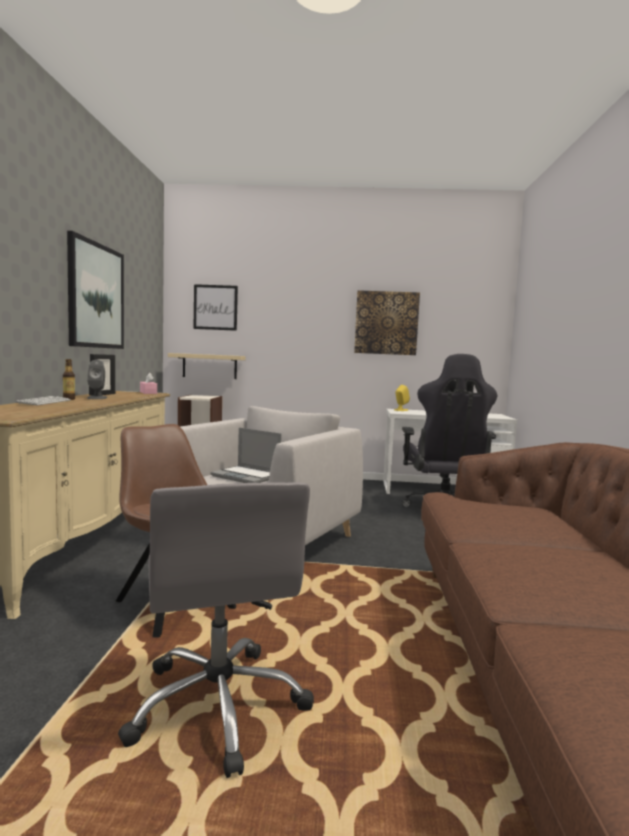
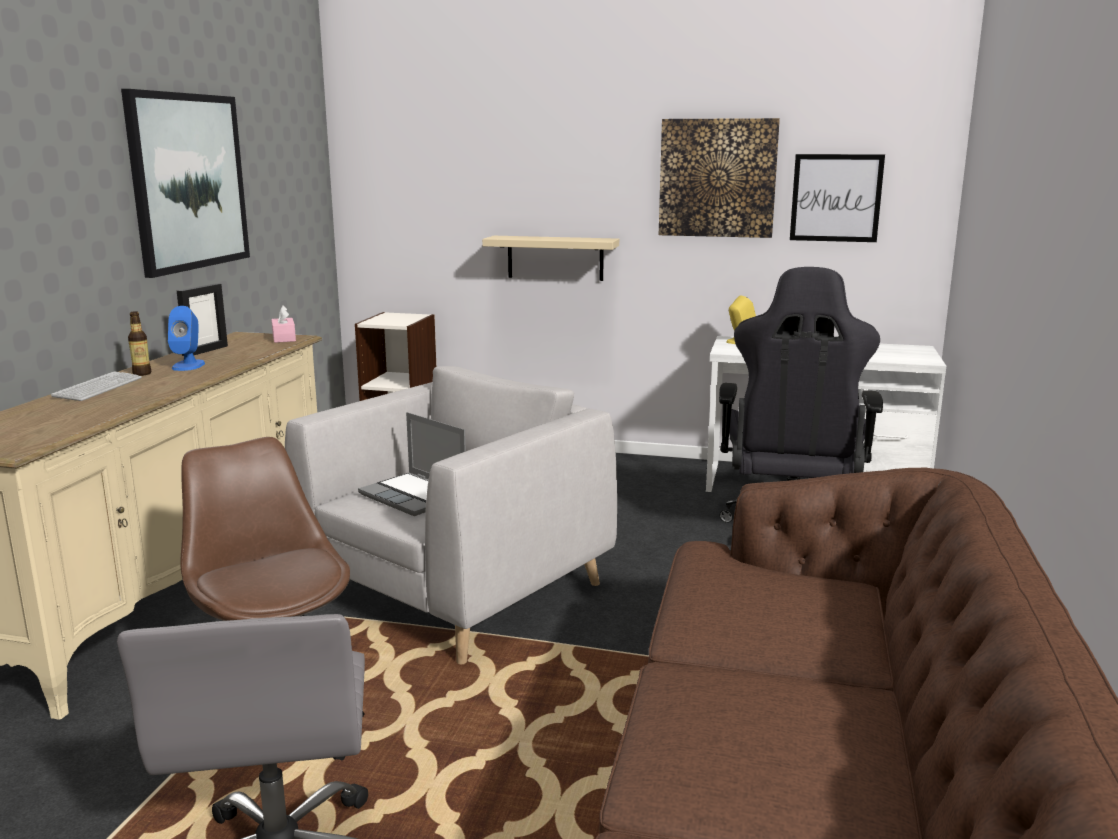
camera: 10 degrees right, 10 degrees up
grey speaker [87,360,107,399] -> blue speaker [168,306,205,371]
beige shelf [168,353,246,379] -> beige shelf moved to [482,236,619,281]
picture [193,284,238,331] -> picture moved to [790,154,885,242]

